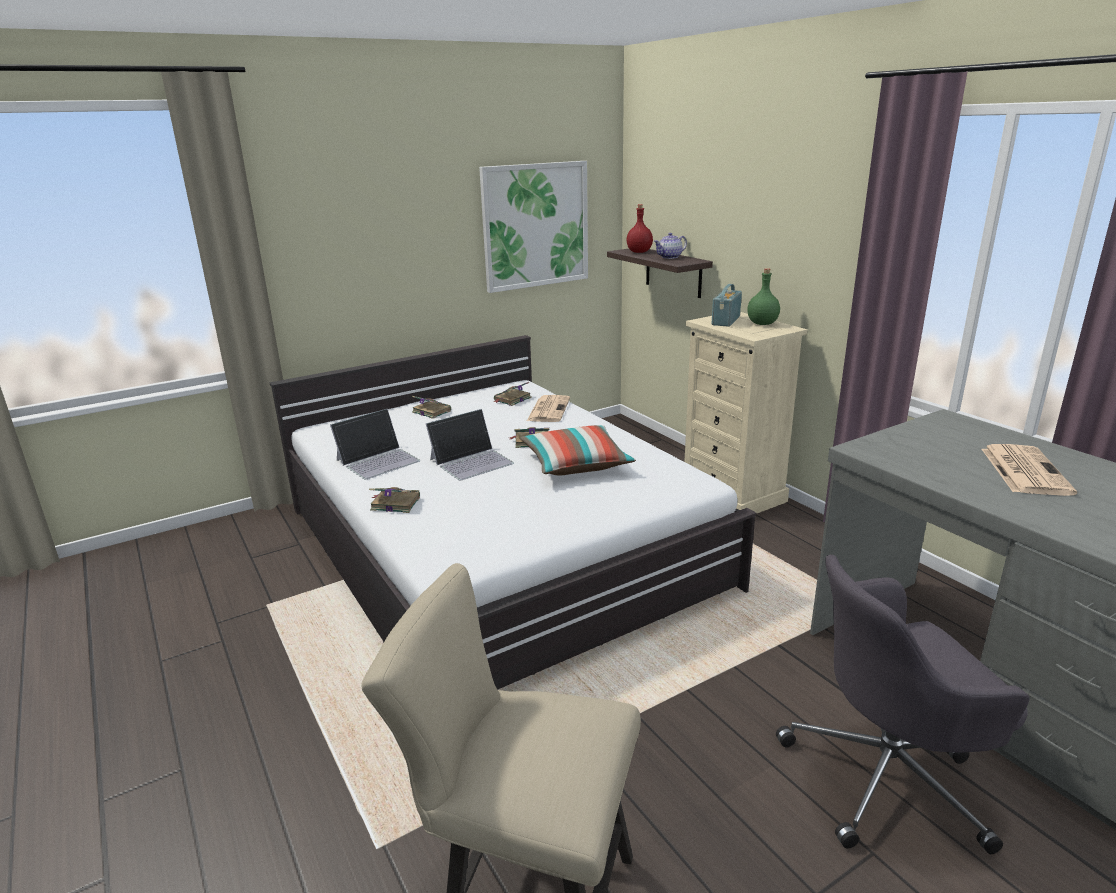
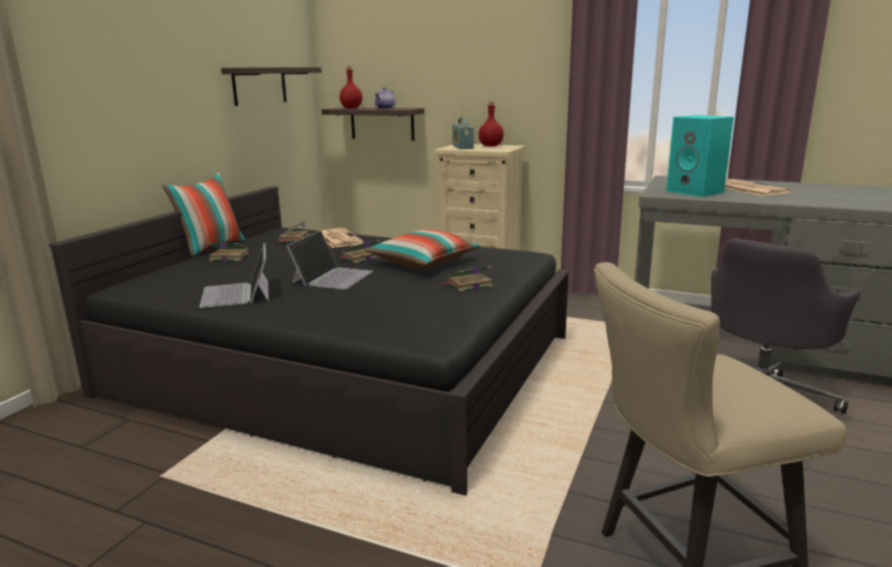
camera: 35 degrees left, 5 degrees down
white bed [269,335,756,690] -> black bed [49,186,569,496]
laptop [330,409,420,479] -> laptop turned 150 degrees clockwise [199,243,269,308]
book [369,487,420,513] -> book moved to [443,266,493,292]
picture [479,161,588,293] -> shelf [221,67,322,106]
green bottle [747,268,780,325] -> red bottle [479,102,504,146]
none -> pillow [162,173,245,257]
none -> turquoise speaker [666,115,734,197]

